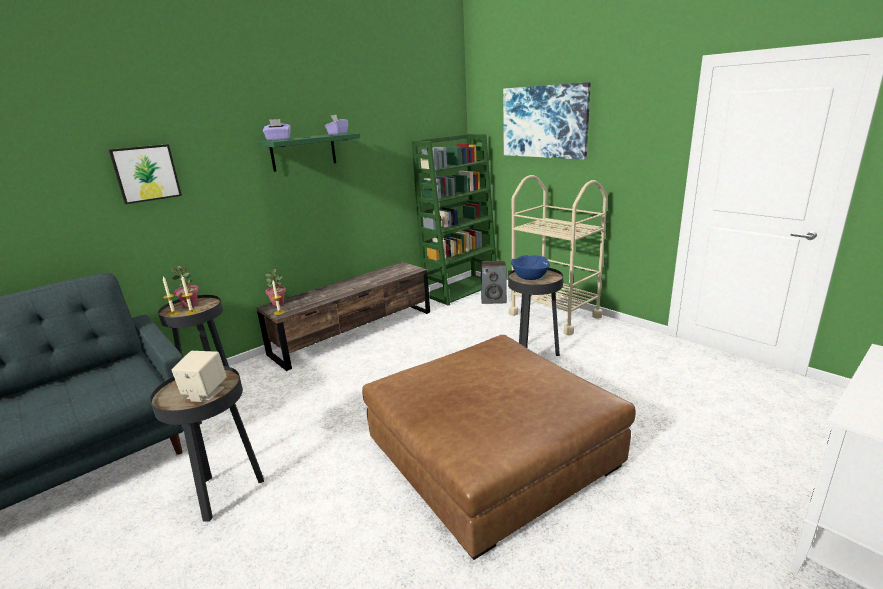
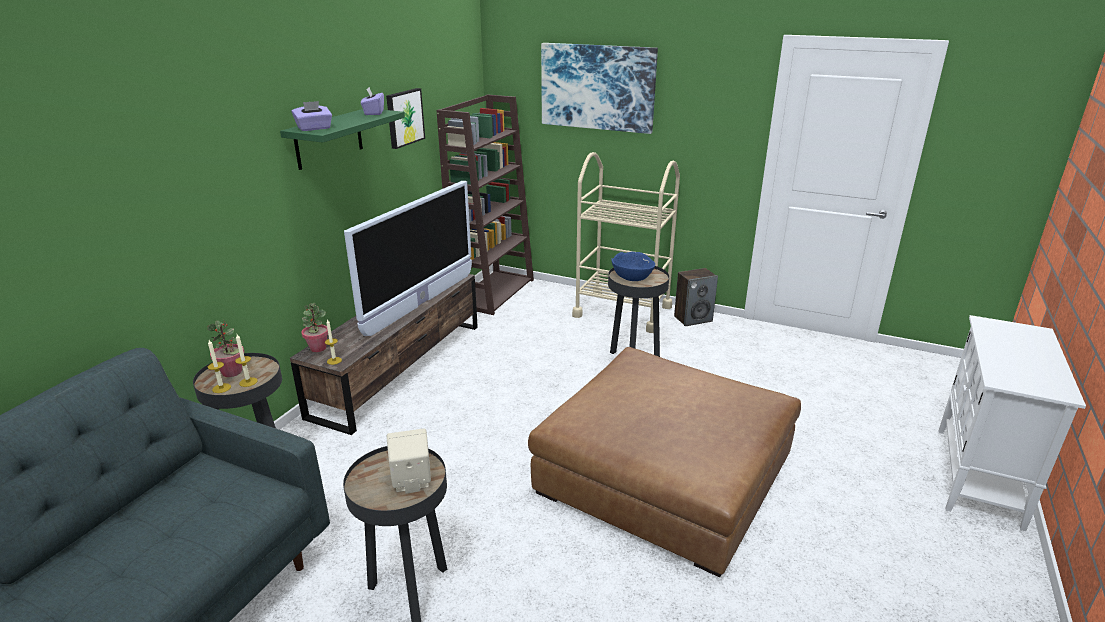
camera: 25 degrees left, 5 degrees up
picture [109,144,182,204] -> picture moved to [386,88,425,149]
green bookcase [412,134,497,306] -> brown bookcase [437,94,534,315]
speaker [481,261,507,304] -> speaker moved to [674,268,718,326]
none -> television [344,181,472,336]

